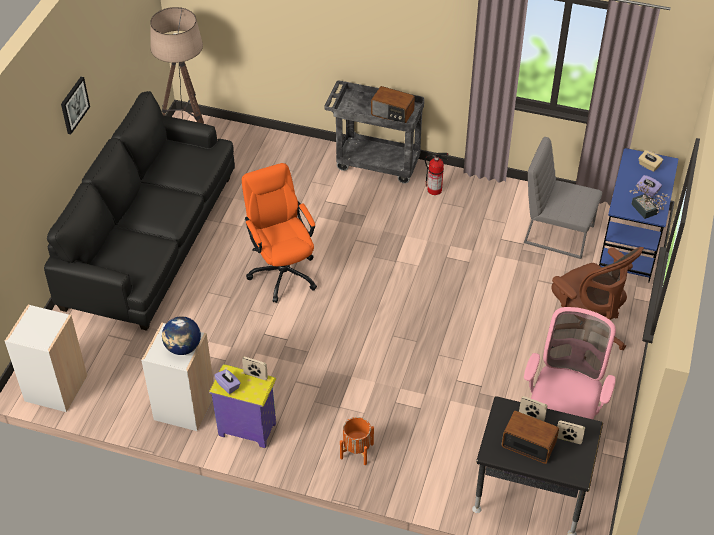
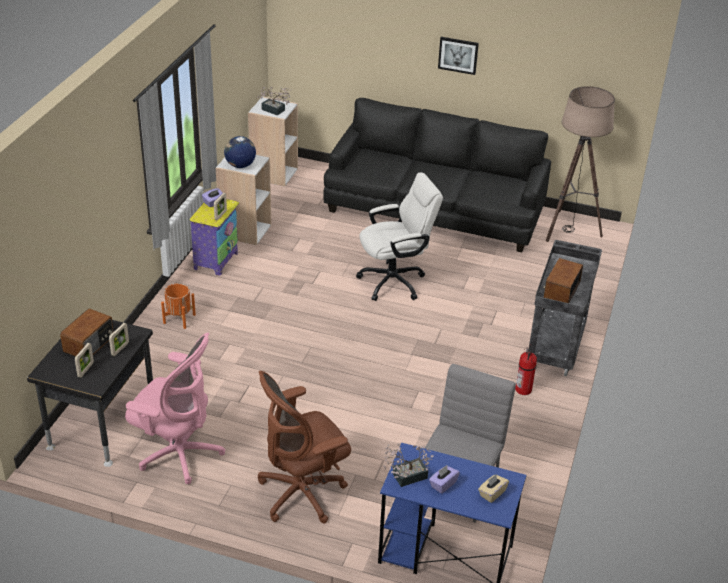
camera: 90 degrees right, 10 degrees down
orange office chair [242,163,317,303] -> white office chair [356,172,443,301]
none -> potted plant [257,87,291,115]

